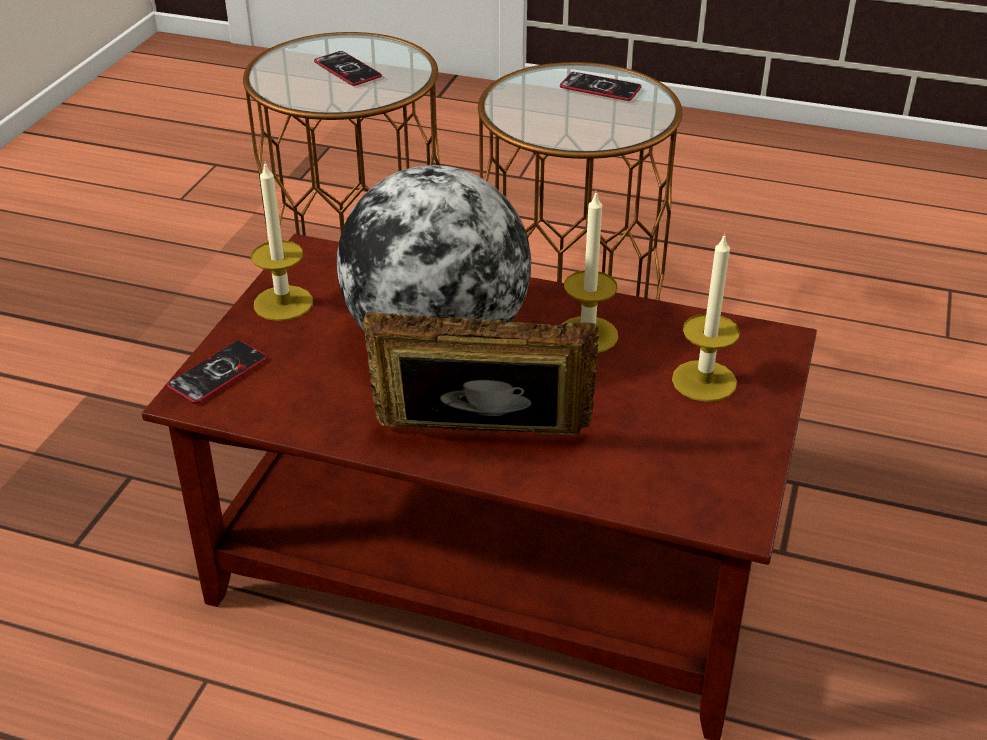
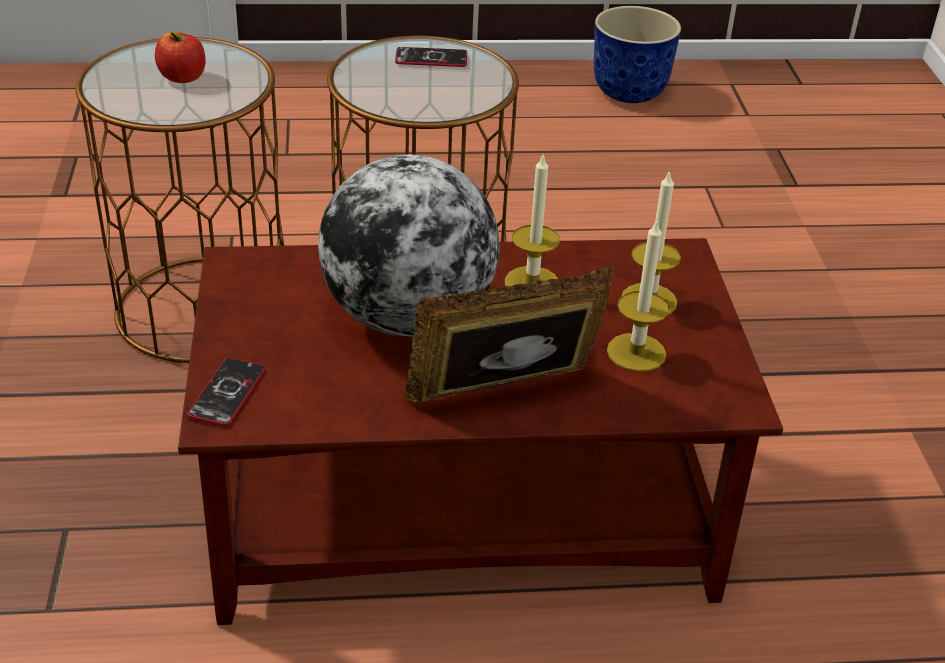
camera: 25 degrees left, 0 degrees up
candle [251,163,313,321] -> candle moved to [607,218,670,372]
phone [314,51,382,86] -> apple [155,32,206,83]
none -> planter [594,6,681,103]

